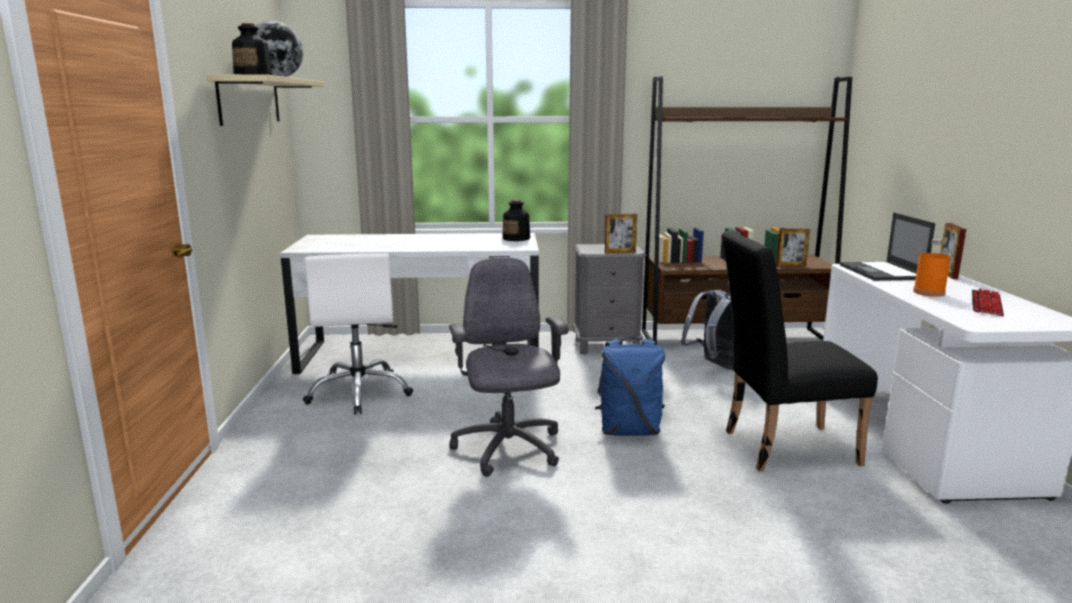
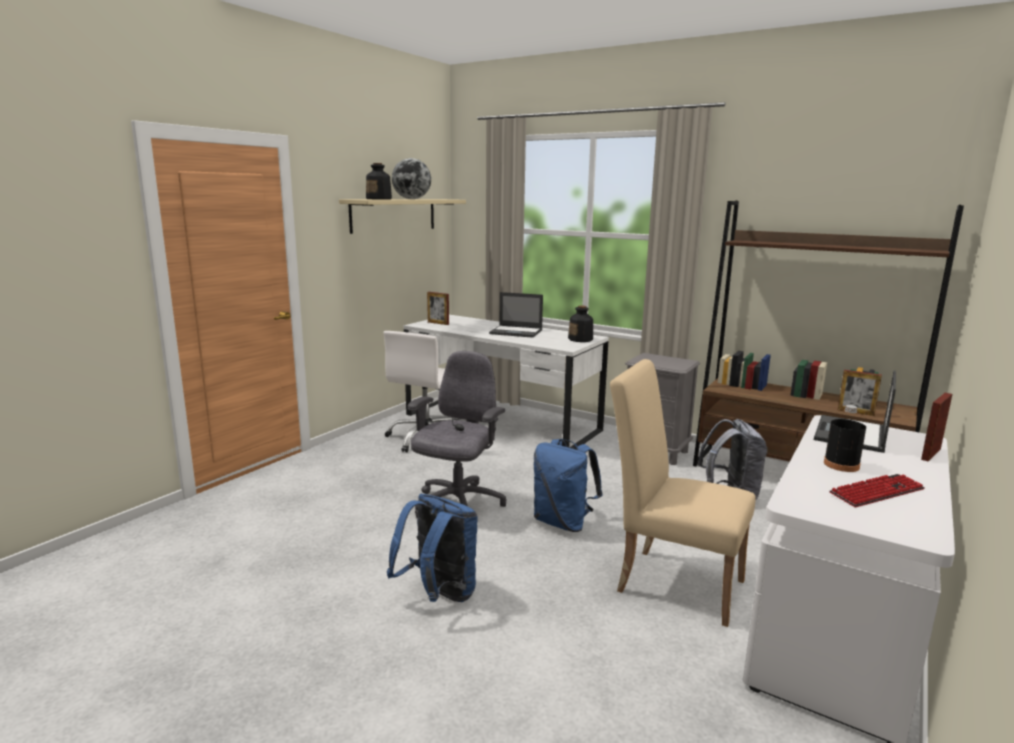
camera: 35 degrees right, 0 degrees up
picture frame [605,213,637,253] -> picture frame moved to [427,292,449,325]
black chair [721,230,878,471] -> beige chair [610,359,756,627]
orange bottle [913,239,951,297] -> black bottle [824,405,866,472]
none -> blue backpack [387,494,478,602]
none -> laptop [489,292,543,338]

